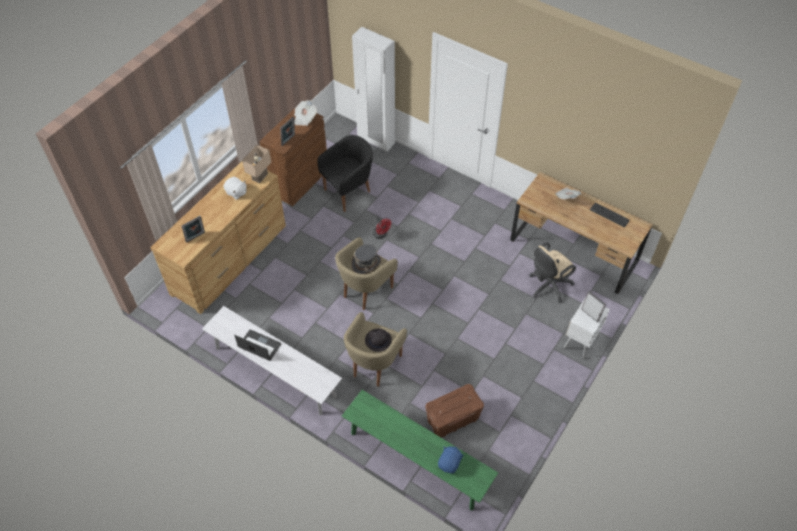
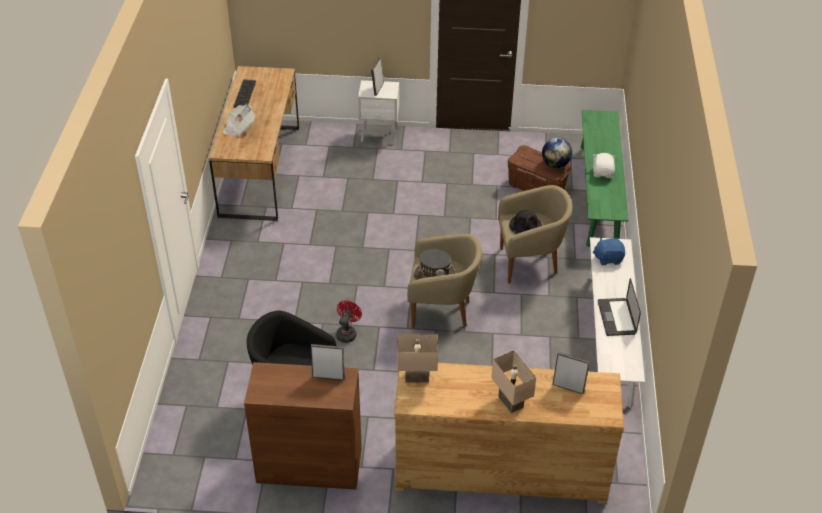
camera: 120 degrees left, 10 degrees down
white plush toy [223,177,247,200] -> white plush toy moved to [593,153,616,178]
newspaper [294,100,317,126] -> none
white wardrobe [352,27,395,152] -> none
blue plush toy [438,446,464,474] -> blue plush toy moved to [592,237,625,265]
beige office chair [529,242,576,303] -> none
none -> beige table lamp [491,350,536,413]
none -> globe [542,138,572,168]

